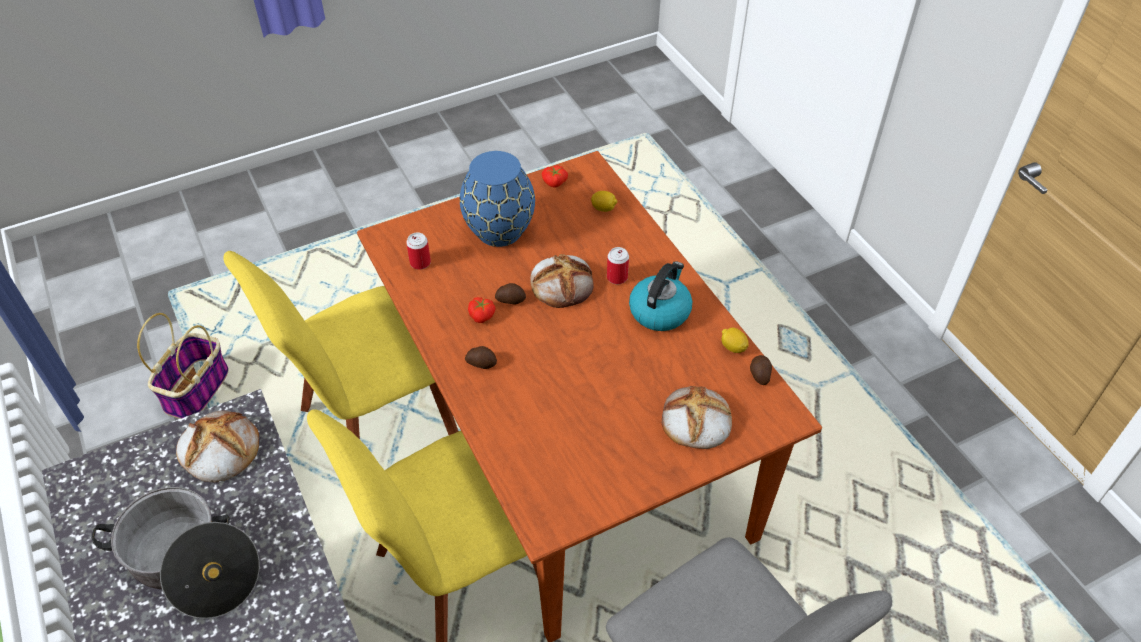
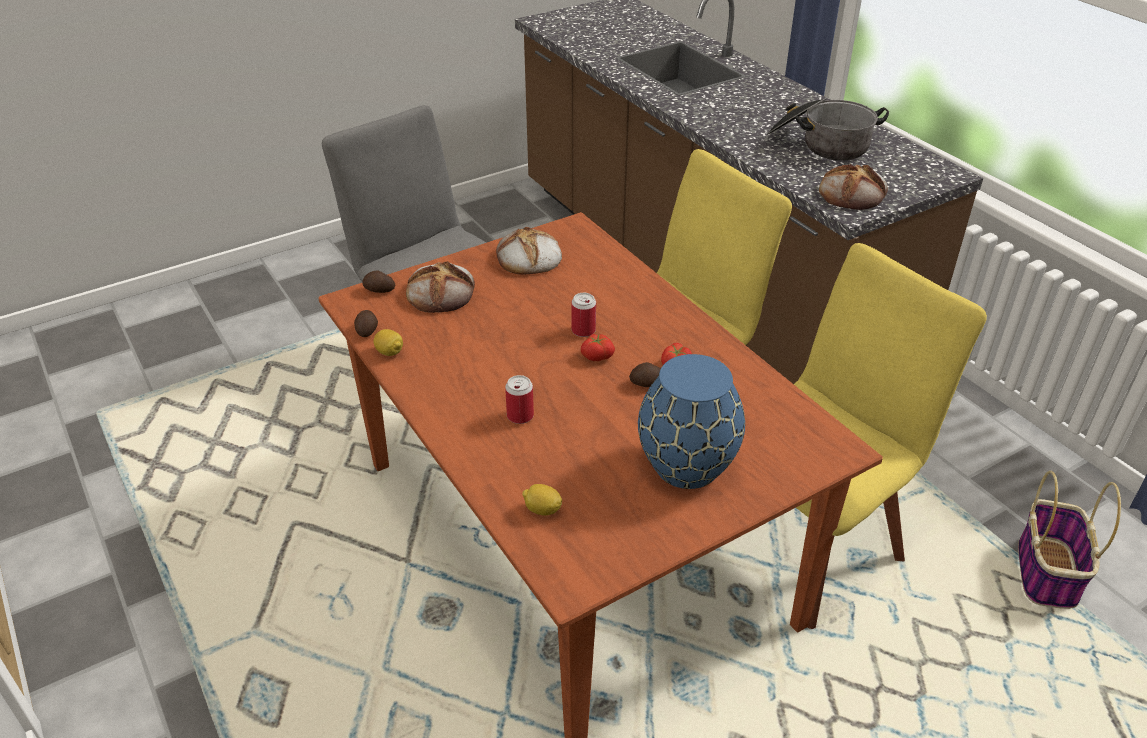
camera: 175 degrees right, 10 degrees down
can [406,232,431,270] -> can moved to [572,293,596,337]
potato [465,346,497,369] -> potato moved to [362,271,395,293]
bread [530,254,594,308] -> bread moved to [496,227,562,275]
tomato [542,165,568,188] -> tomato moved to [581,334,615,361]
kettle [629,261,692,331] -> none

